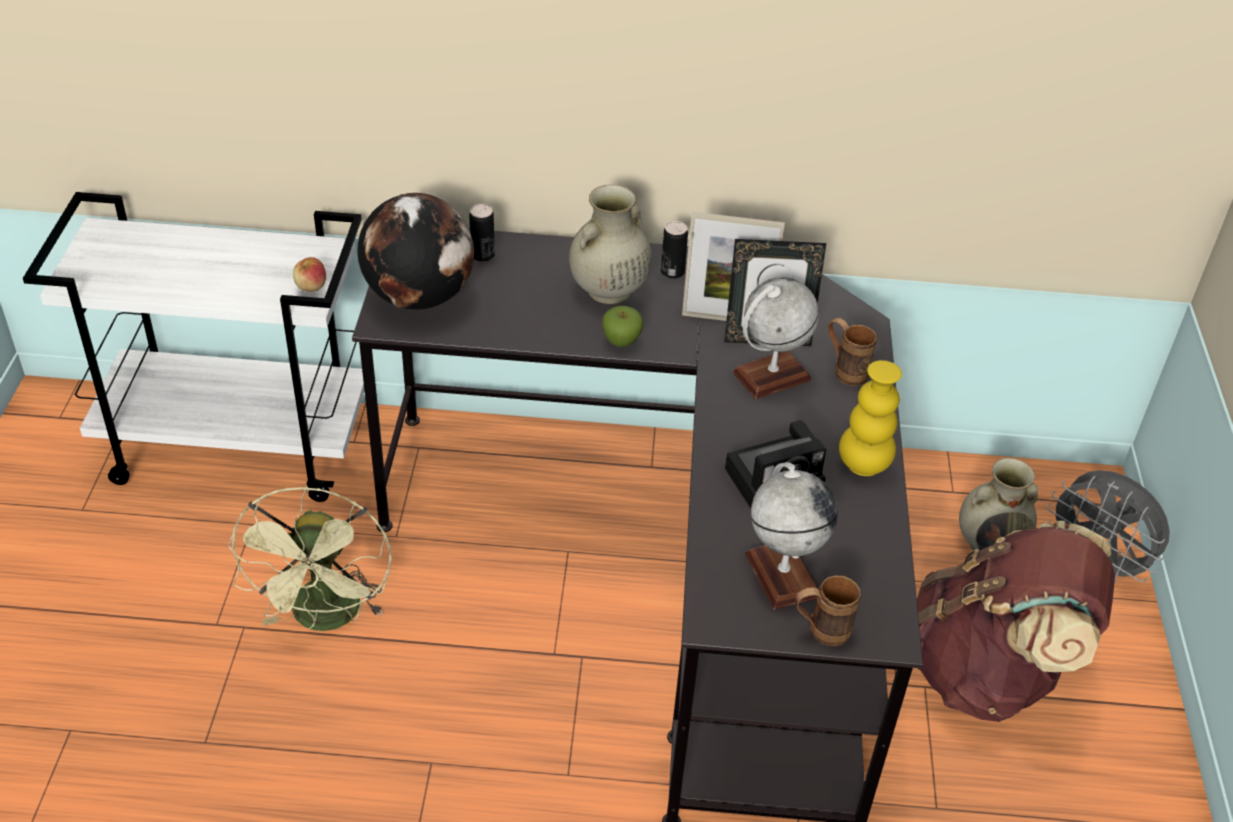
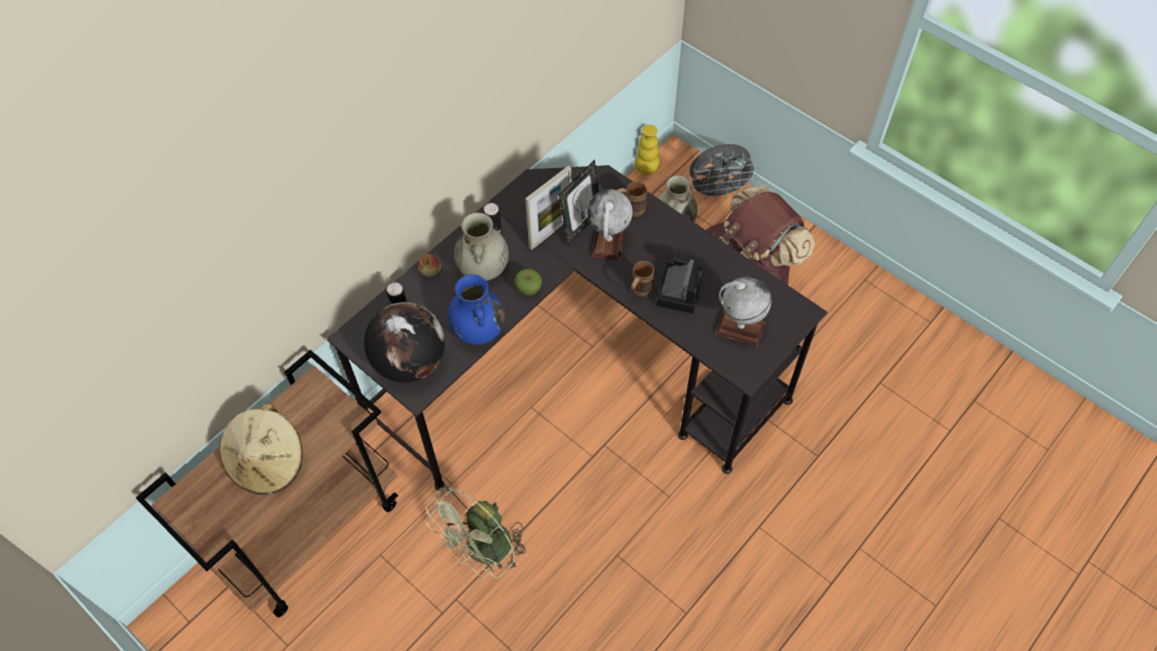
camera: 50 degrees left, 15 degrees up
white cart [23,192,364,502] -> brown cart [136,350,398,617]
green fan [228,486,392,631] -> green fan turned 90 degrees clockwise [425,486,526,579]
apple [293,257,326,292] -> apple moved to [418,254,441,277]
brown mug [795,576,861,646] -> brown mug moved to [631,261,655,297]
yellow vase [839,360,902,476] -> yellow vase moved to [635,125,660,175]
none -> beige hat [219,403,303,495]
none -> blue vase [448,274,505,345]

